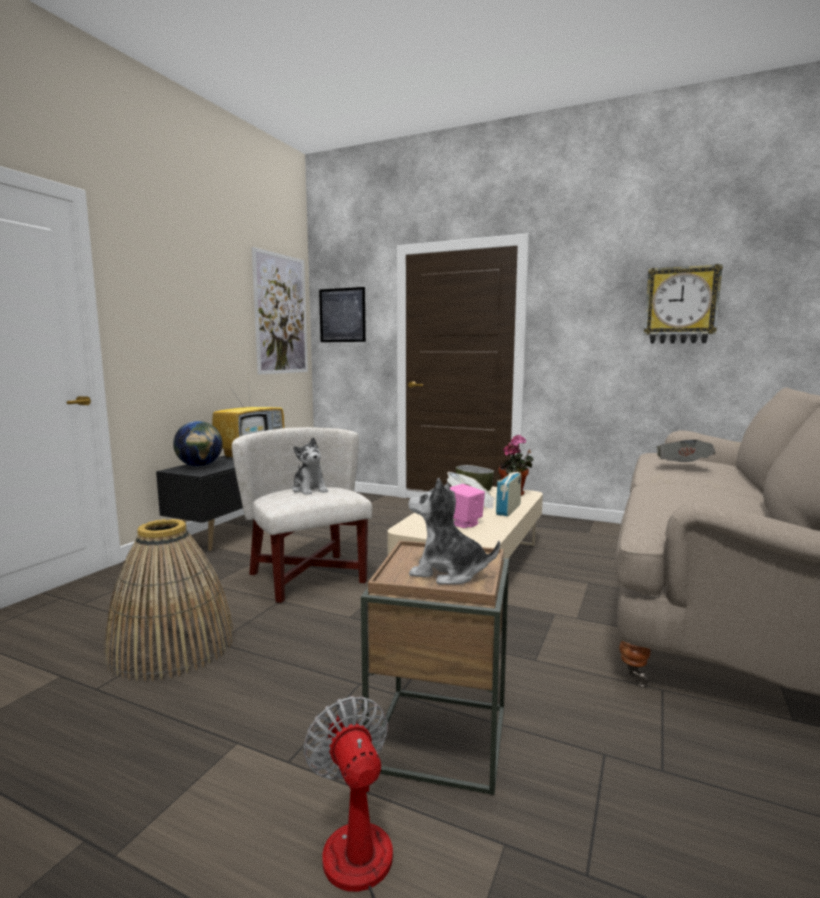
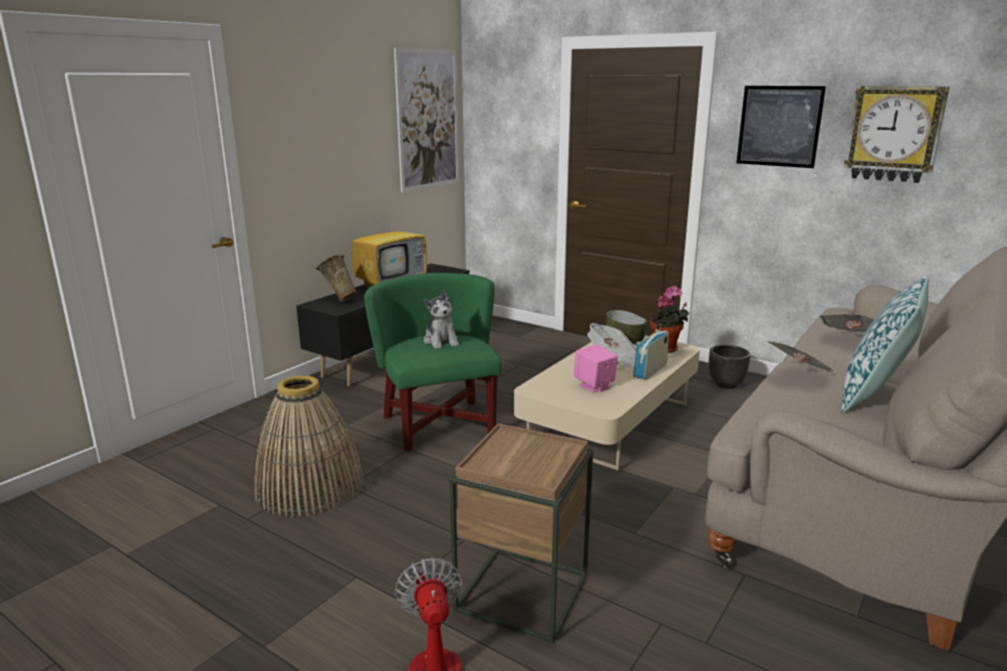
camera: 10 degrees right, 10 degrees up
globe [173,421,223,467] -> beige vase [315,255,357,302]
white armchair [232,427,372,603] -> green armchair [364,273,502,451]
picture [319,287,366,342] -> picture moved to [737,86,826,168]
plush toy [408,478,500,585] -> none
none -> black planter [709,345,751,389]
none -> newspaper [766,341,833,372]
none -> pillow [841,276,929,413]

